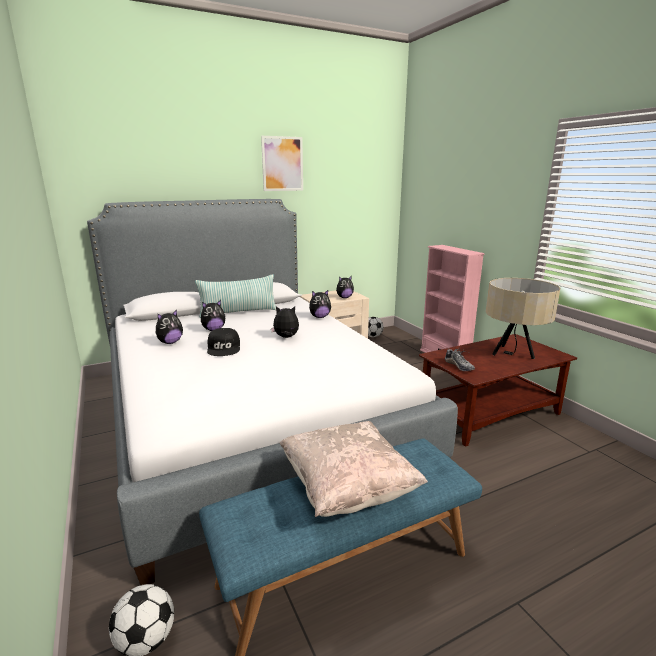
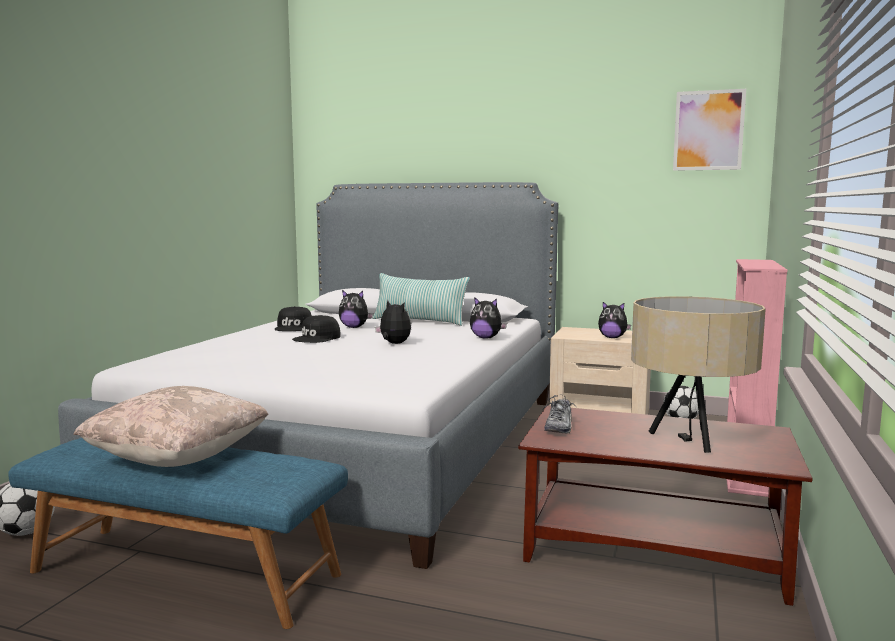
camera: 45 degrees right, 10 degrees down
plush toy [155,309,183,344] -> black cap [274,306,312,331]
picture [261,136,303,191] -> picture moved to [673,89,746,171]

